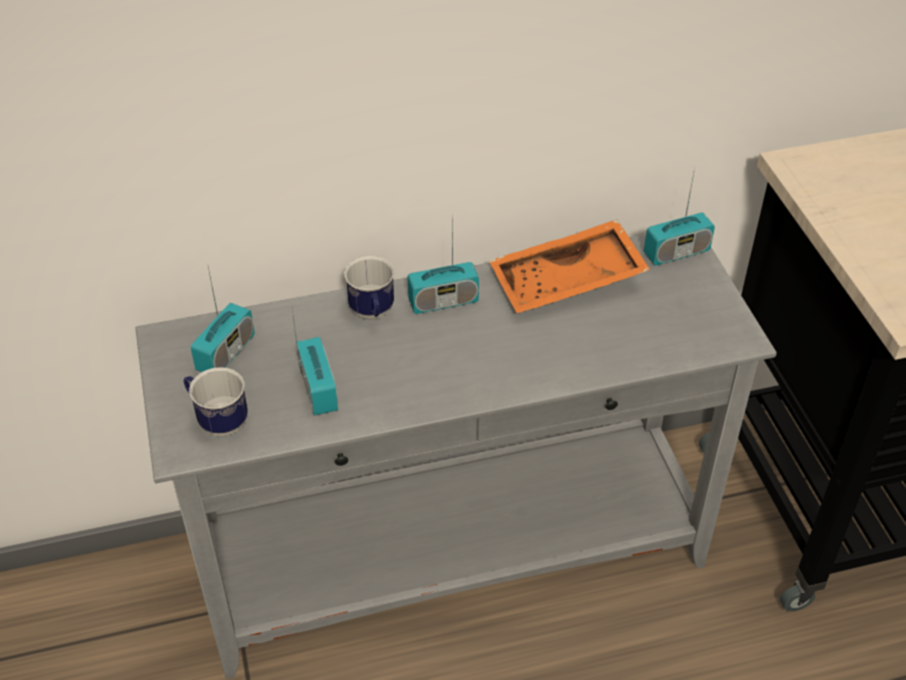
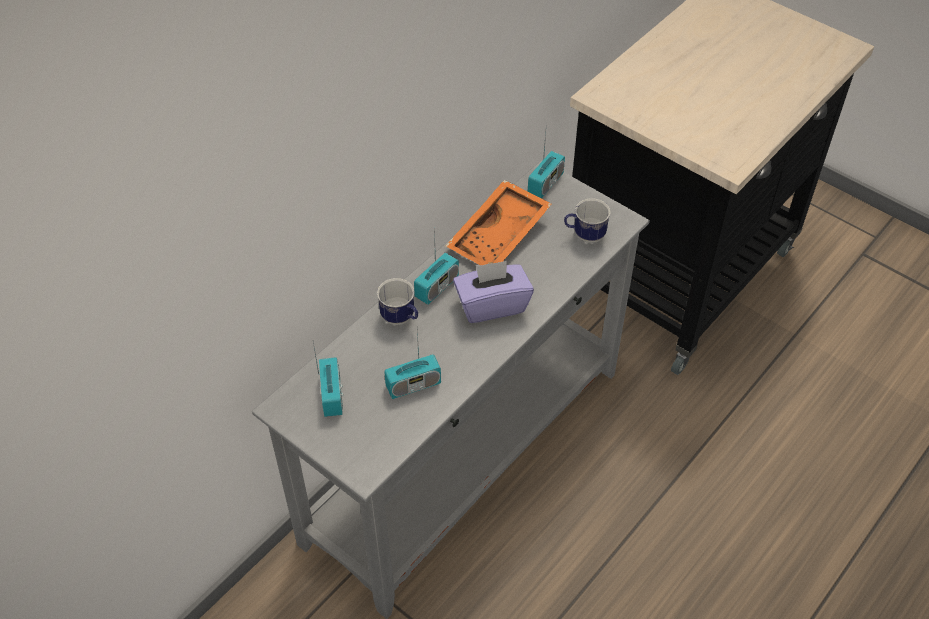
camera: 35 degrees left, 5 degrees up
mug [184,367,248,436] -> mug moved to [564,198,610,243]
radio [292,309,338,416] -> radio turned 120 degrees clockwise [384,331,441,399]
none -> purple tissue box [453,261,534,323]

